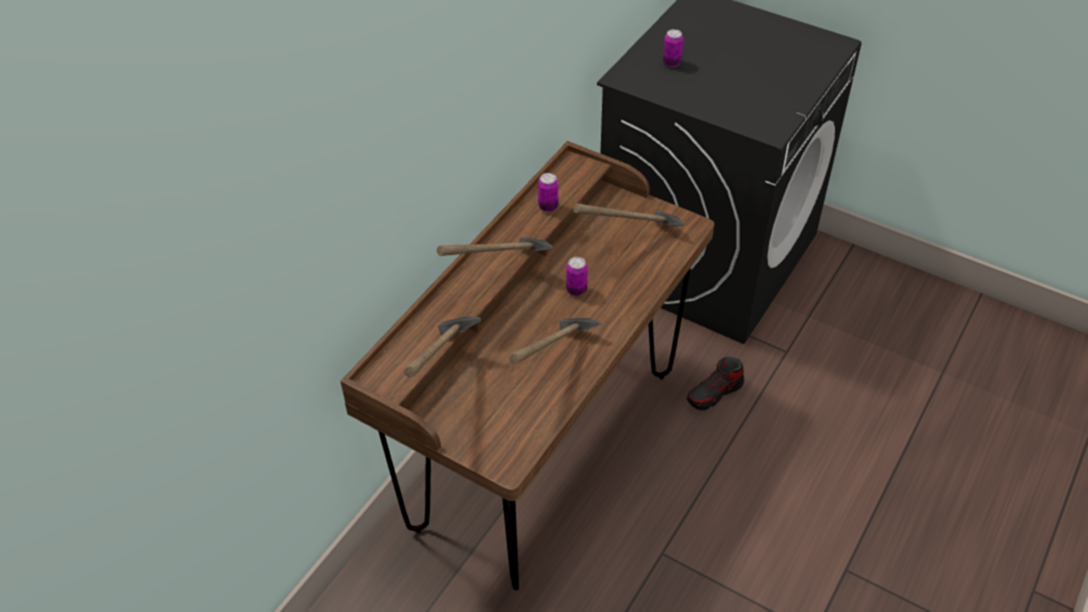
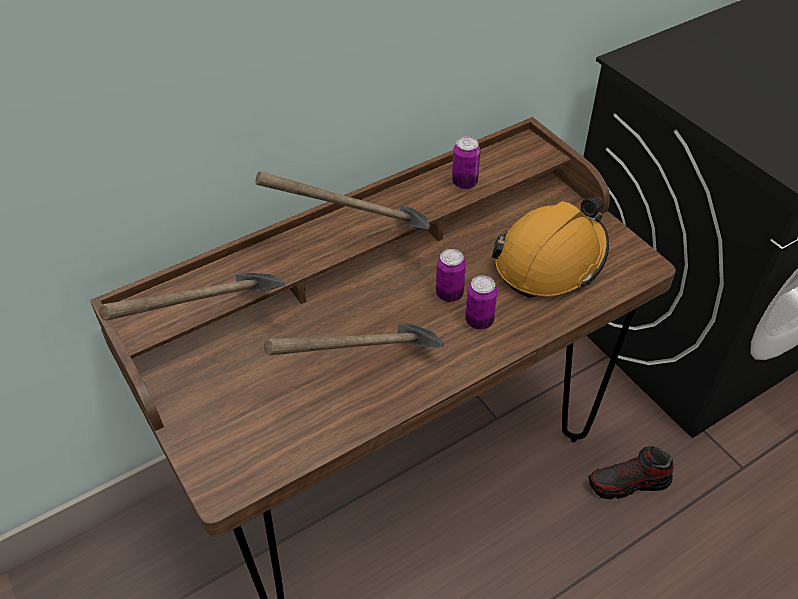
camera: 25 degrees right, 0 degrees up
hammer [573,203,684,226] -> orange hard hat [492,196,609,297]
can [663,29,683,67] -> can moved to [465,276,497,330]

